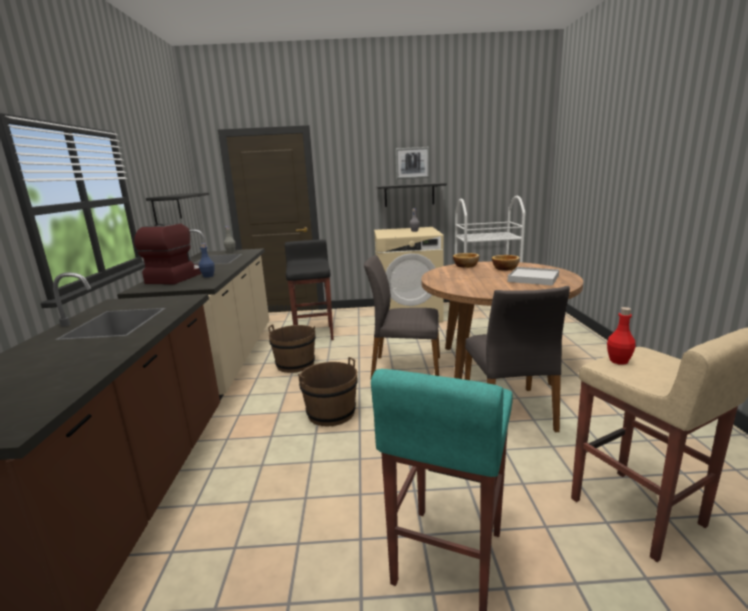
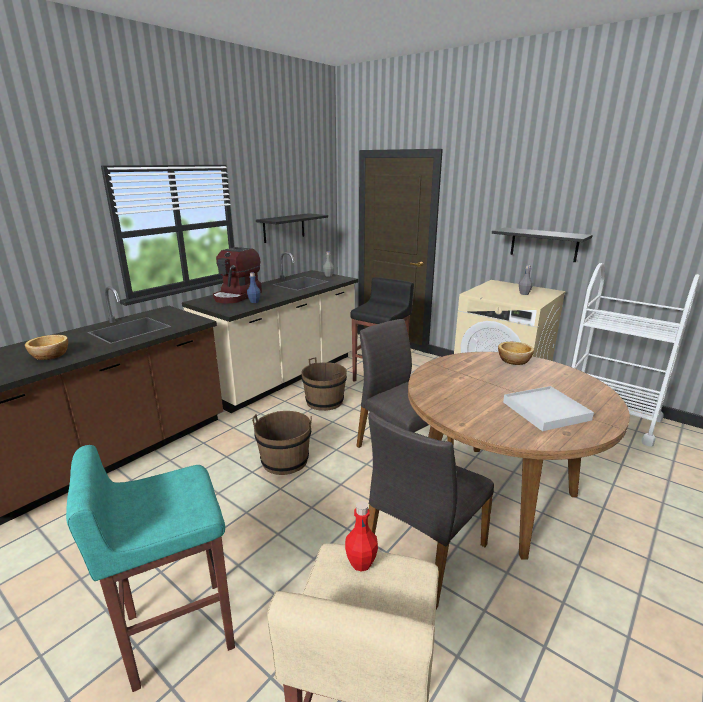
camera: 40 degrees right, 5 degrees up
coffee machine [134,224,202,284] -> coffee machine turned 150 degrees clockwise [213,247,262,303]
picture [395,147,430,179] -> none
bowl [492,255,520,270] -> bowl moved to [25,335,68,360]

